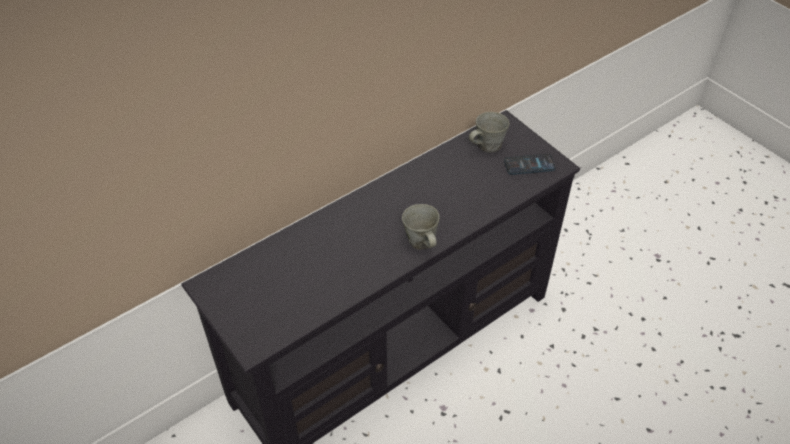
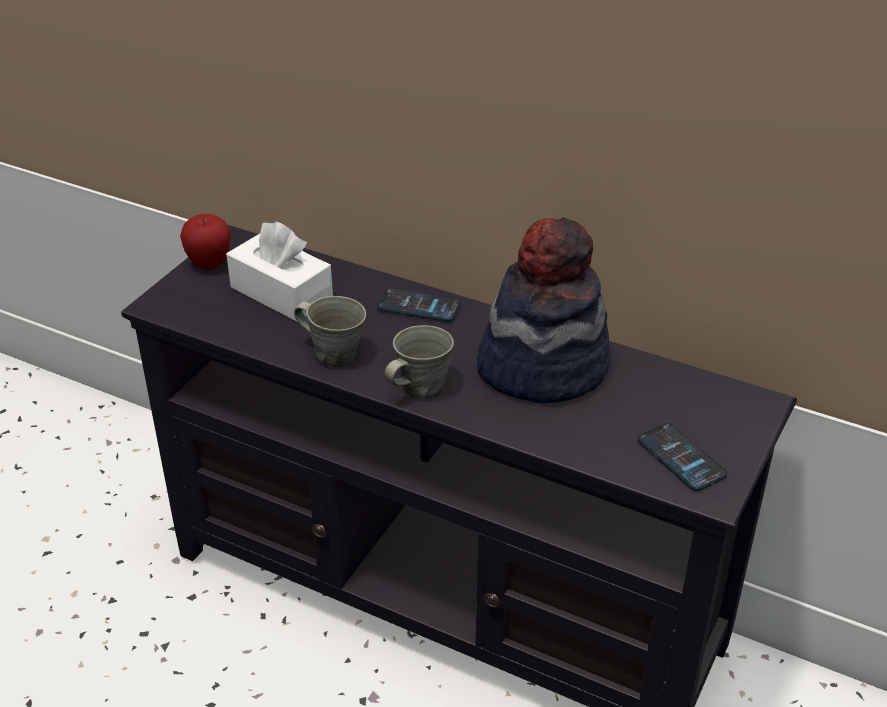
camera: 65 degrees right, 10 degrees down
grey mug [469,112,509,153] -> grey mug moved to [294,296,366,367]
none -> apple [180,214,231,270]
none -> white tissue box [226,221,333,322]
none -> phone [377,287,461,322]
none -> hat [477,217,610,403]

